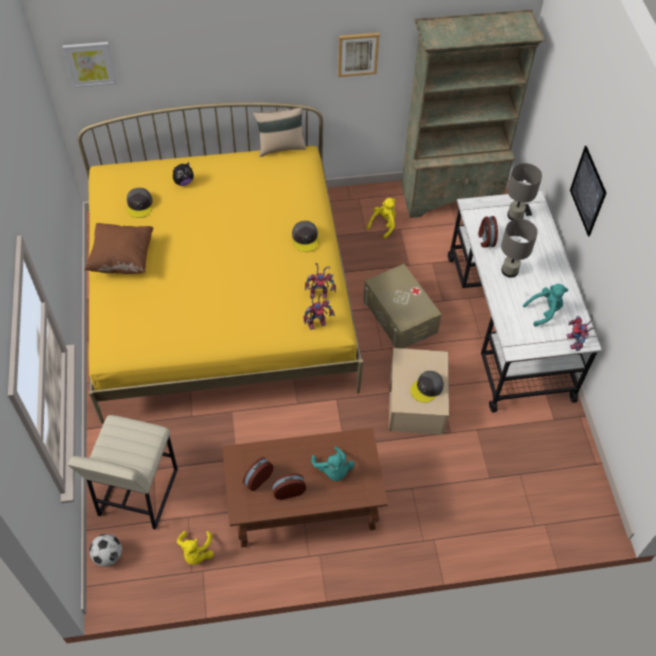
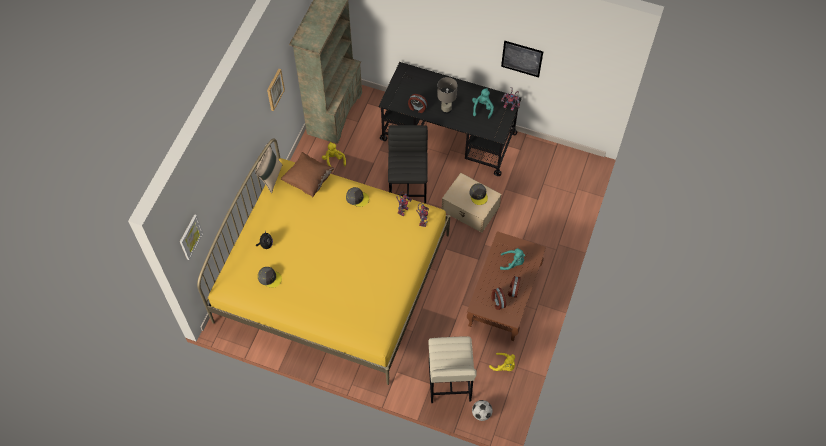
camera: 60 degrees left, 5 degrees up
beige chair [68,415,178,530] -> beige chair turned 45 degrees clockwise [428,336,477,403]
brown pillow [85,223,153,274] -> brown pillow moved to [281,152,335,197]
beige storage box [363,264,442,349] -> black chair [388,125,428,204]
white desk [448,191,602,413] -> black desk [379,62,522,176]
grey table lamp [507,163,542,220] -> none
picture [570,146,606,237] -> picture moved to [501,41,543,77]

